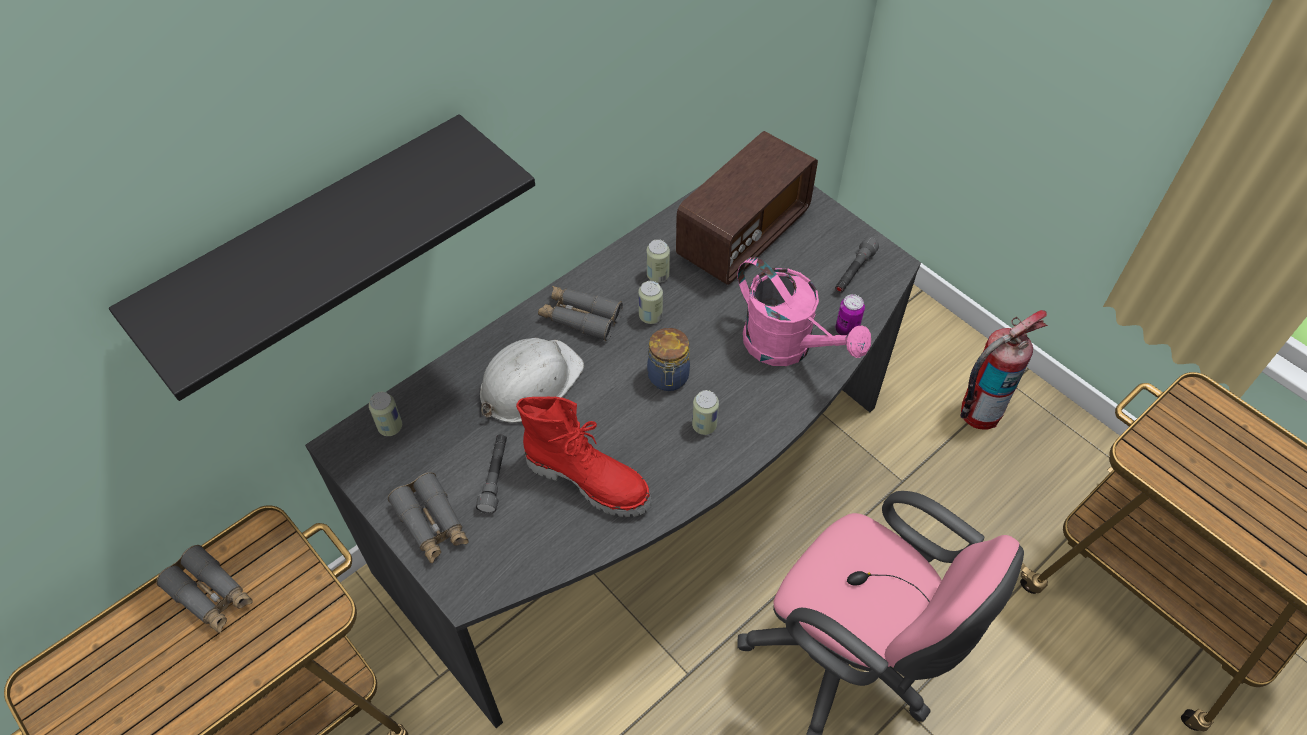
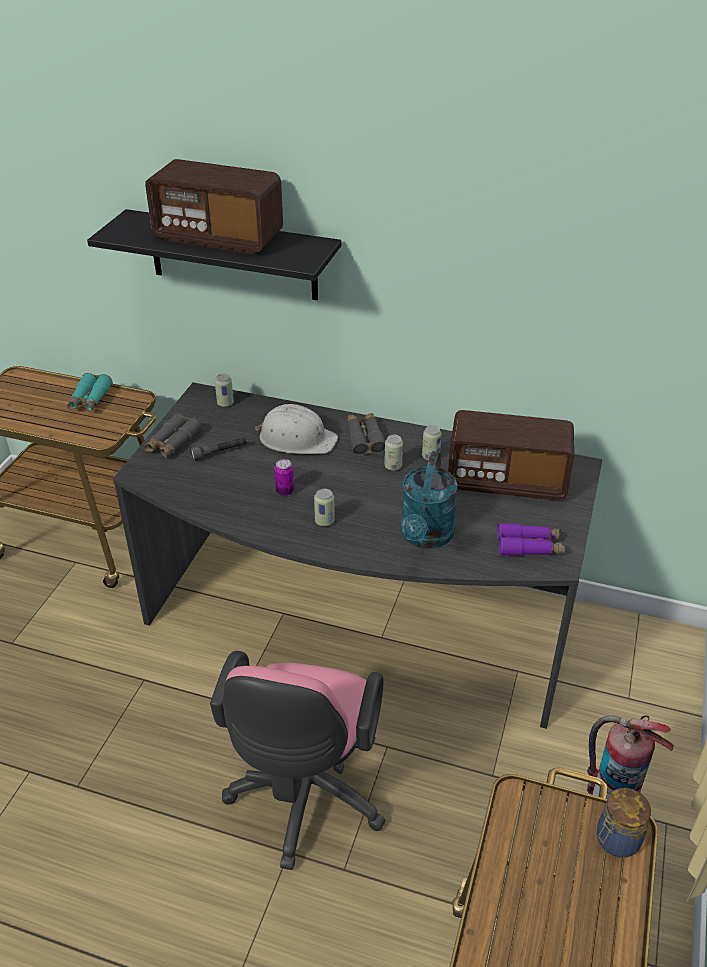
camera: 60 degrees right, 15 degrees down
grey binoculars [156,545,253,633] -> turquoise binoculars [67,373,112,411]
red boot [516,397,652,517] -> none
jar [647,328,690,391] -> jar moved to [597,788,651,858]
pink watering can [737,257,871,366] -> turquoise watering can [401,451,458,549]
grey flashlight [835,237,879,293] -> purple binoculars [497,523,565,556]
can [835,294,865,335] -> can moved to [274,459,294,496]
none -> radio [145,159,283,254]

